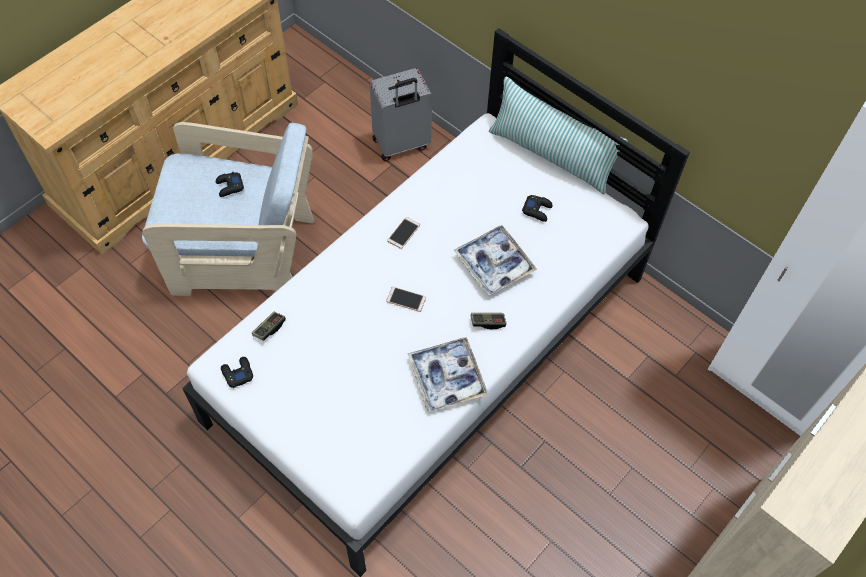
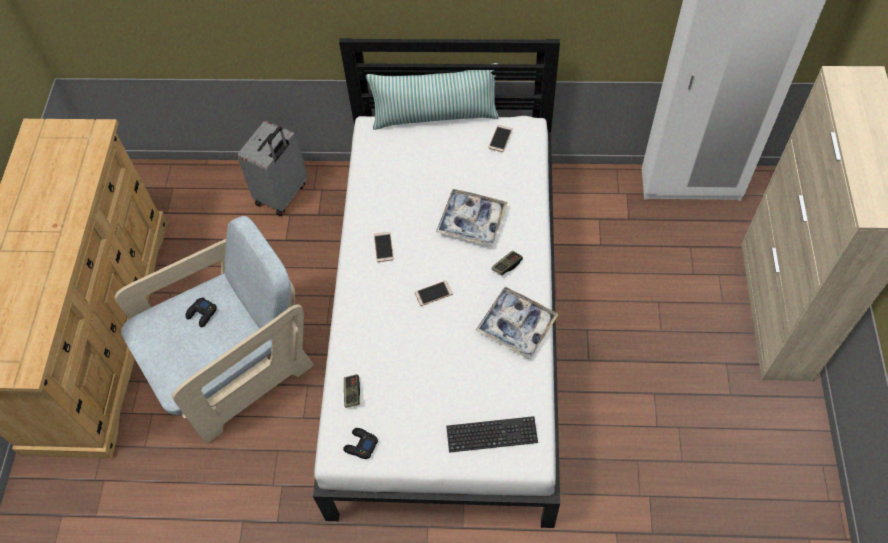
camera: 35 degrees left, 0 degrees up
black game controller [522,195,553,222] -> none
none -> keyboard [446,416,538,453]
none -> phone [488,125,512,152]

